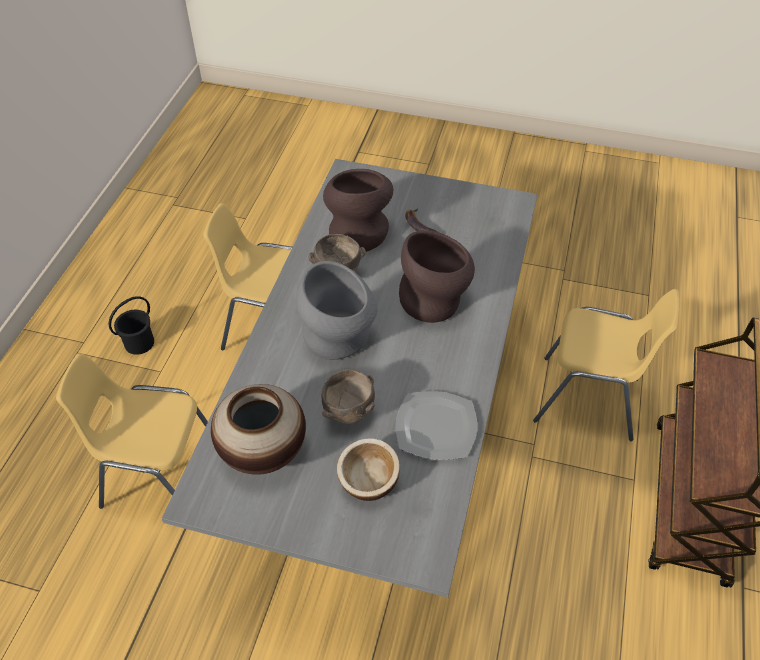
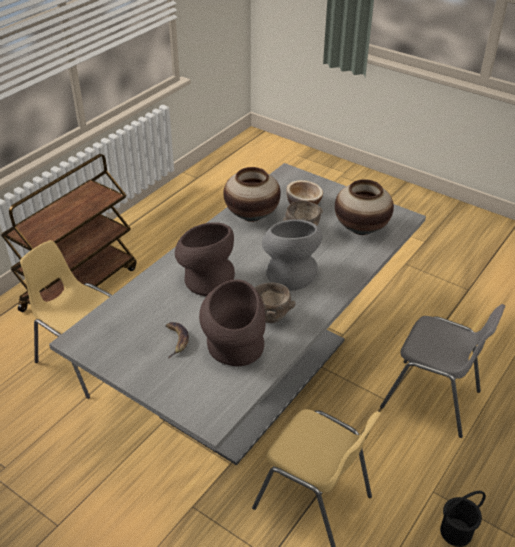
camera: 160 degrees left, 10 degrees down
yellow chair [56,353,208,509] -> grey chair [380,304,505,438]
plate [395,391,477,460] -> vase [223,167,281,222]

